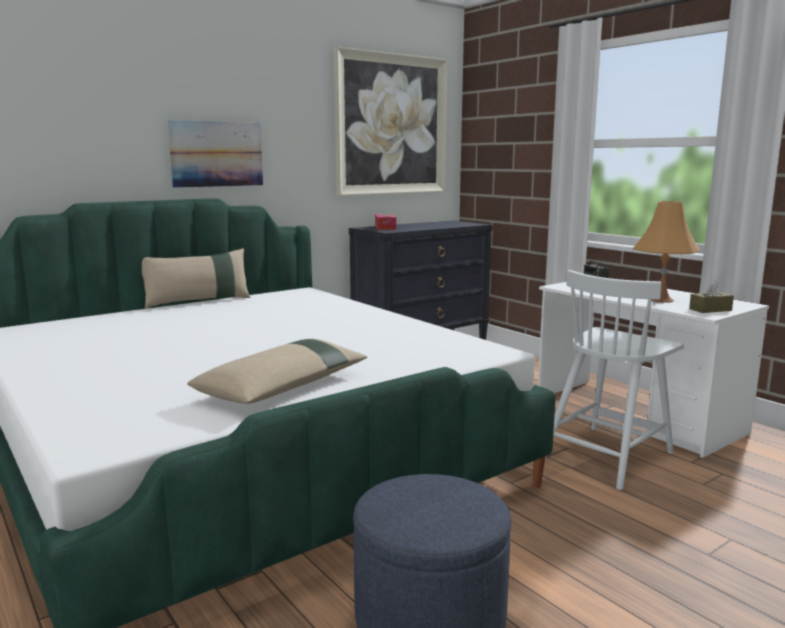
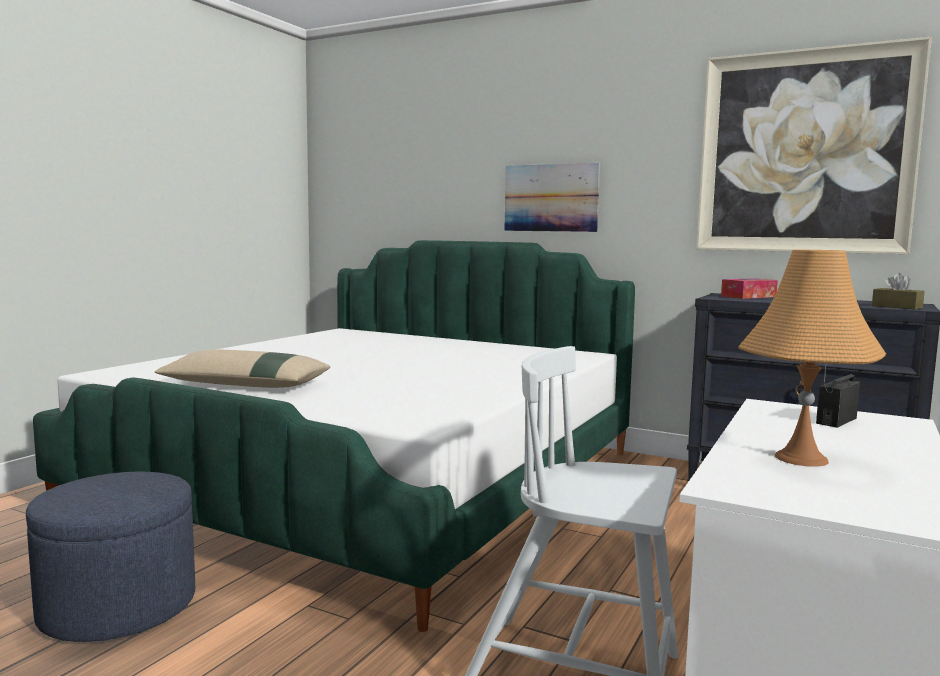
camera: 65 degrees right, 5 degrees down
beige pillow [142,248,251,309] -> none
brown tissue box [689,280,734,313] -> brown tissue box moved to [872,273,925,309]

